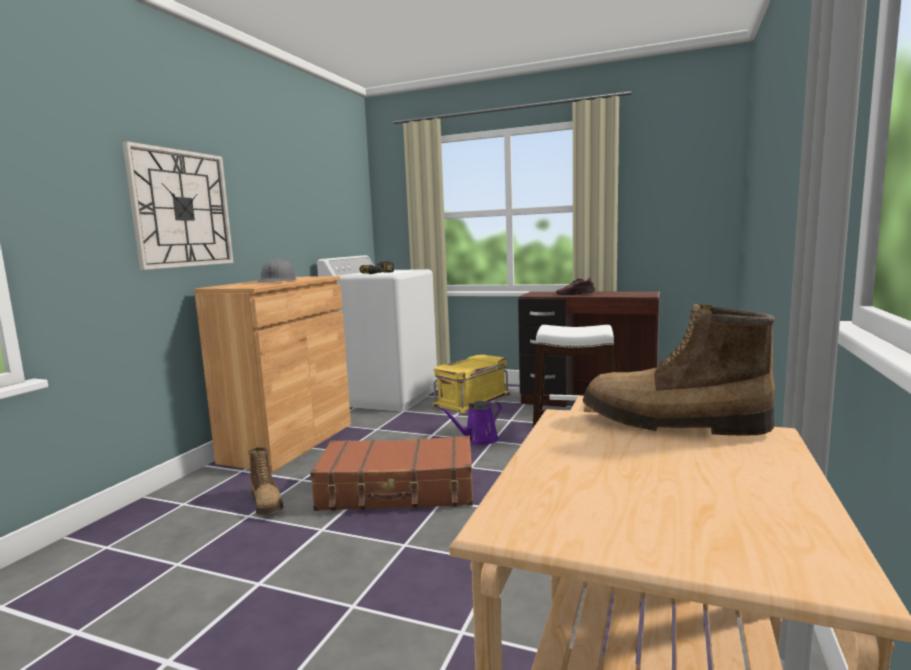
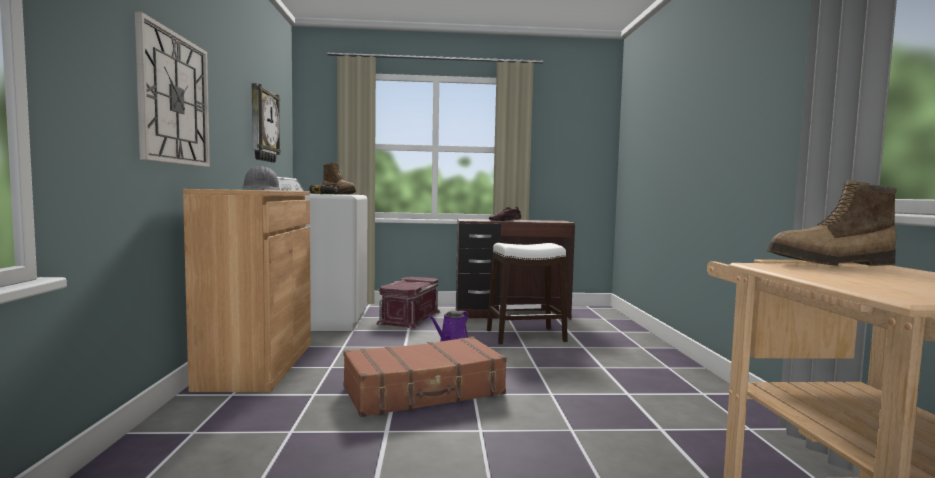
camera: 25 degrees left, 5 degrees down
boot [248,447,283,515] -> boot moved to [323,162,356,194]
yellow storage box [432,355,511,413] -> red storage box [377,277,440,329]
none -> wall clock [252,83,281,163]

